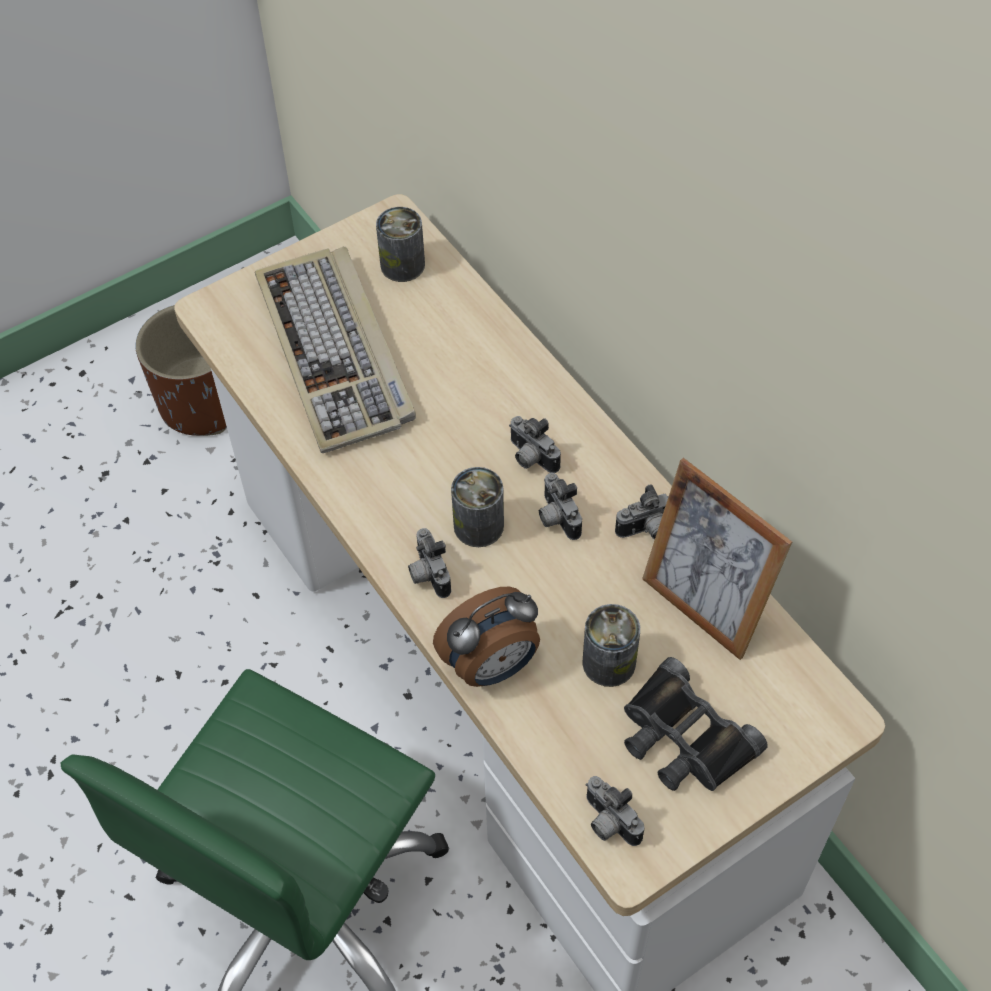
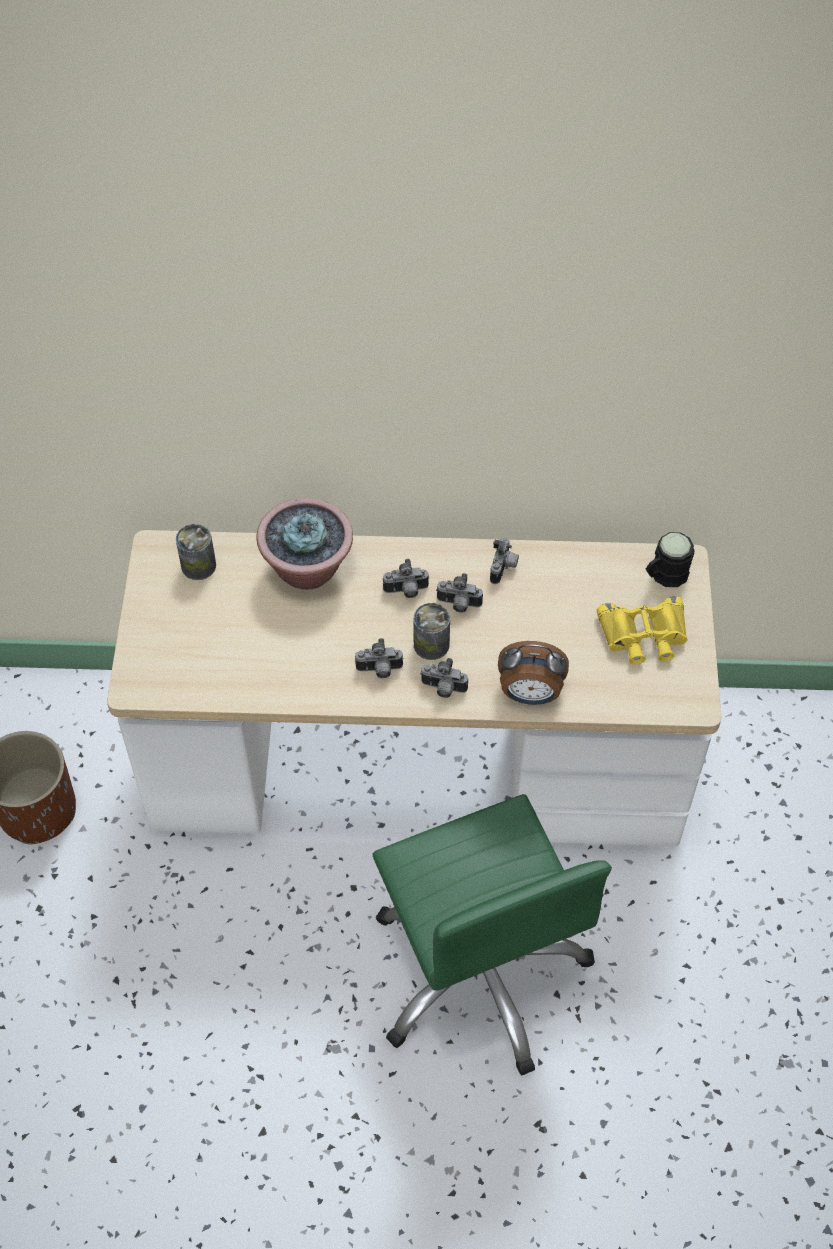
camera: 55 degrees left, 0 degrees up
keyboard [255,246,416,453] -> none
alarm clock [433,587,540,687] -> alarm clock turned 90 degrees clockwise [498,641,569,705]
can [582,604,640,687] -> none
camera [586,776,644,846] -> camera moved to [355,638,404,678]
black binoculars [624,657,767,791] -> yellow binoculars [597,596,688,665]
picture frame [642,458,792,660] -> none
none -> potted plant [256,498,353,590]
none -> black mug [645,532,695,587]

